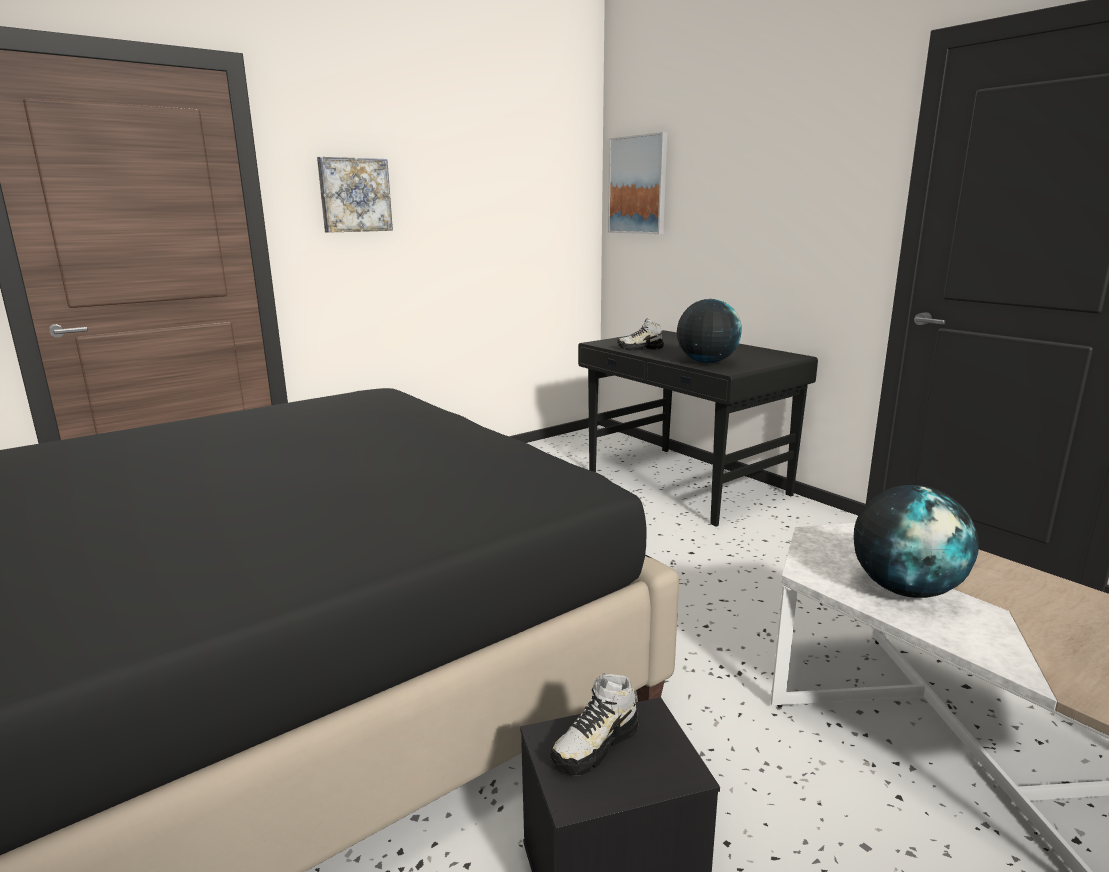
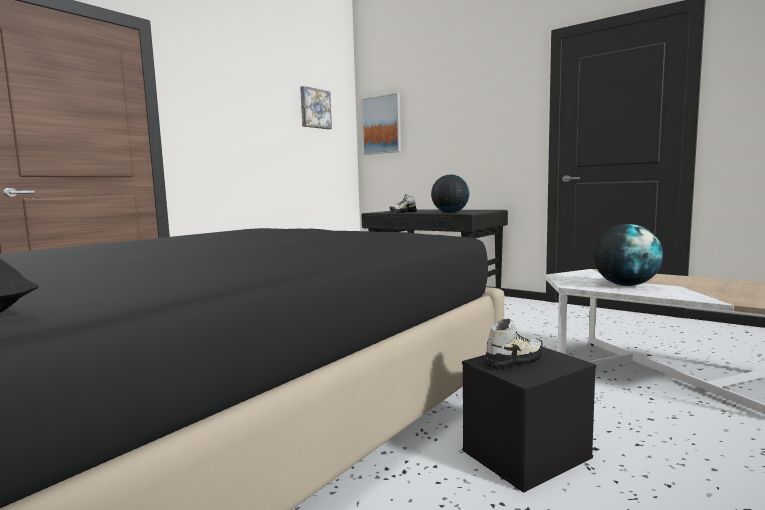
camera: 15 degrees left, 10 degrees down
picture [317,157,393,233] -> picture moved to [300,86,332,129]
shoe [550,673,639,776] -> shoe turned 150 degrees counterclockwise [484,319,543,369]

